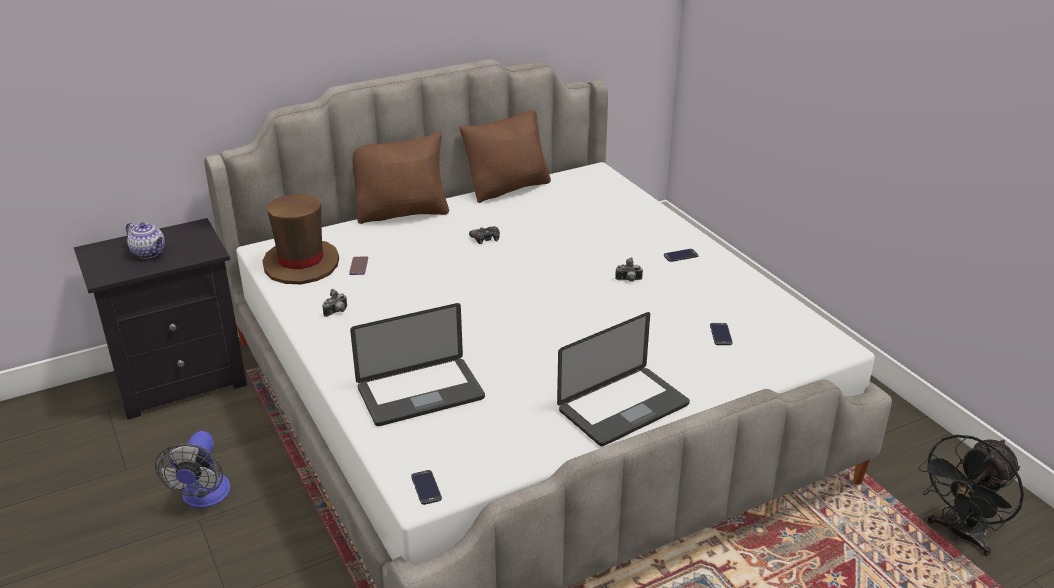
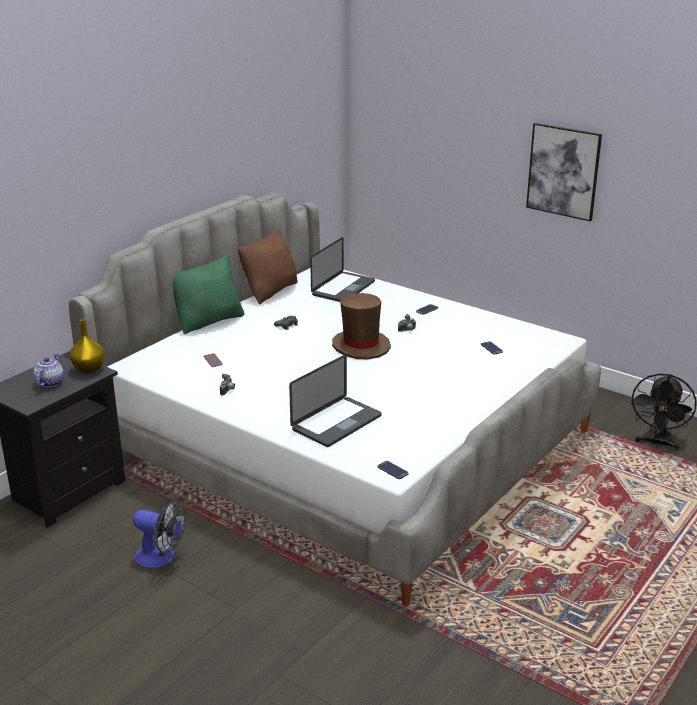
camera: 25 degrees left, 5 degrees down
teapot [126,222,165,259] -> teapot turned 90 degrees counterclockwise [33,354,64,387]
fan [155,431,231,508] -> fan turned 45 degrees counterclockwise [133,501,187,568]
brown hat [263,194,339,284] -> brown hat moved to [332,293,391,359]
brown pillow [353,131,449,224] -> green pillow [173,254,244,334]
laptop [557,312,690,446] -> laptop moved to [310,237,375,302]
none -> yellow vase [70,319,105,373]
none -> picture [526,123,602,221]

